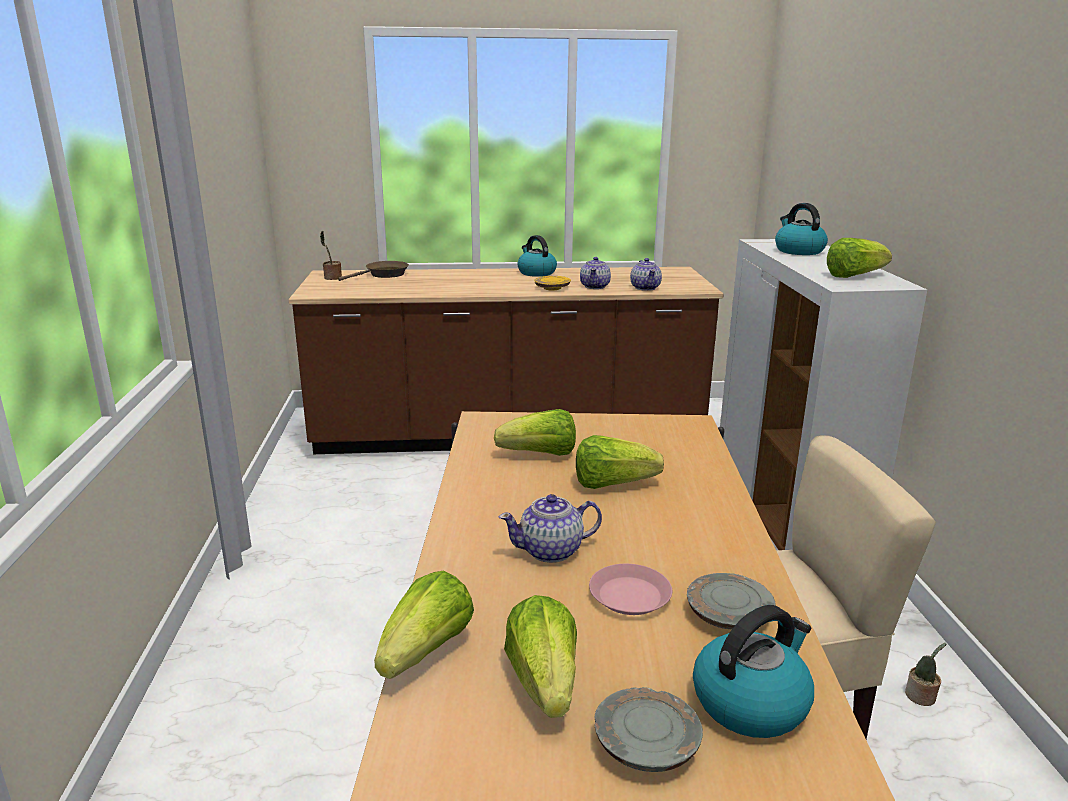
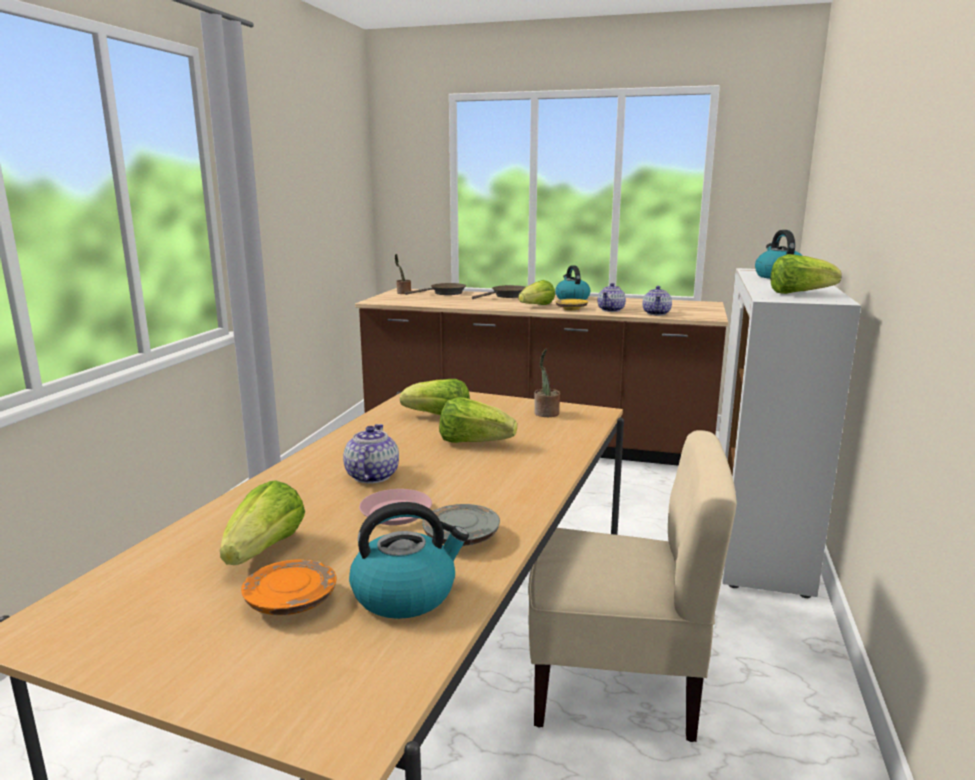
camera: 20 degrees right, 5 degrees down
lettuce [374,570,474,679] -> lettuce moved to [518,280,555,305]
teapot [499,494,602,563] -> teapot turned 90 degrees clockwise [343,424,399,483]
grey plate [595,687,703,772] -> orange plate [241,559,337,615]
potted plant [905,643,946,706] -> potted plant moved to [534,349,560,417]
none -> brown frying pan [472,285,526,299]

